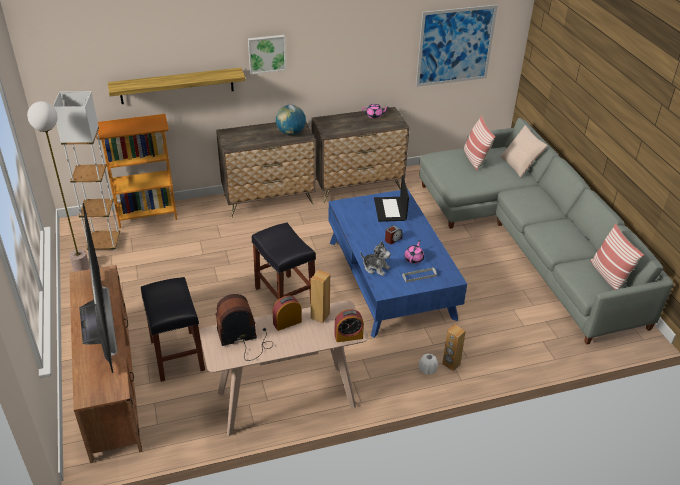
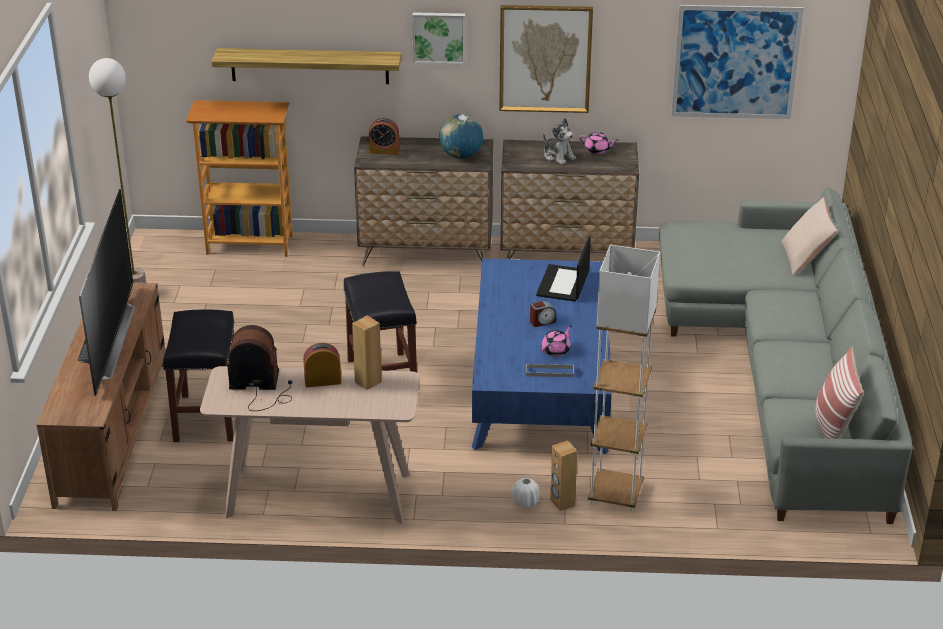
camera: 20 degrees right, 5 degrees down
white floor lamp [53,91,120,252] -> white floor lamp moved to [588,245,660,512]
alarm clock [334,309,364,342] -> alarm clock moved to [369,118,400,155]
plush toy [360,241,391,276] -> plush toy moved to [543,118,576,165]
pillow [464,115,495,171] -> none
none -> picture [499,5,593,113]

